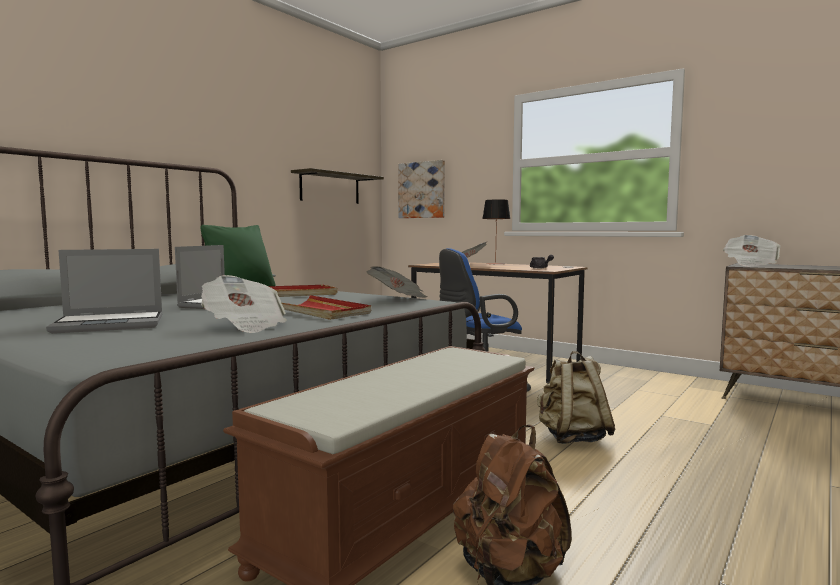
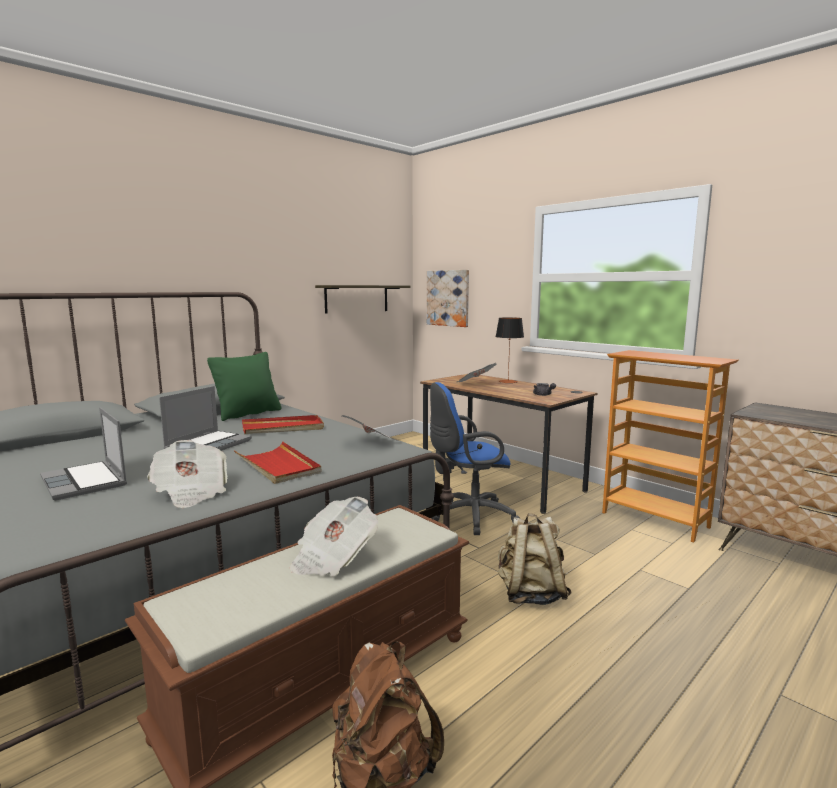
camera: 10 degrees right, 5 degrees up
laptop [46,249,162,334] -> laptop turned 60 degrees clockwise [40,407,127,501]
newspaper [723,235,781,267] -> newspaper moved to [290,497,378,576]
none -> bookcase [602,350,738,543]

